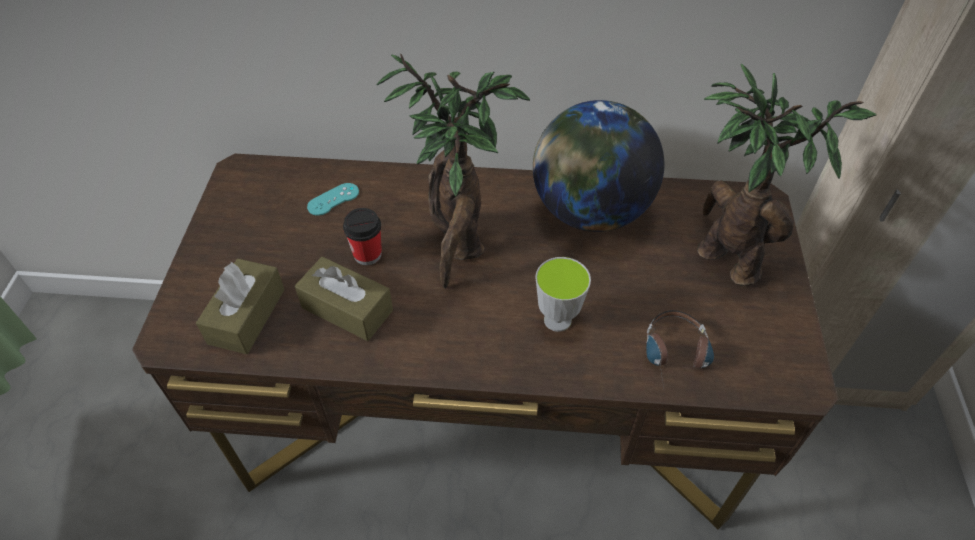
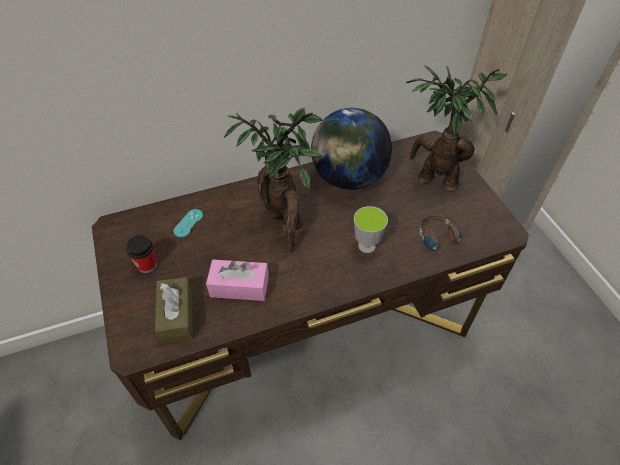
camera: 25 degrees left, 0 degrees up
brown tissue box [295,257,393,341] -> pink tissue box [206,259,269,301]
cup [343,208,382,265] -> cup moved to [126,235,157,273]

